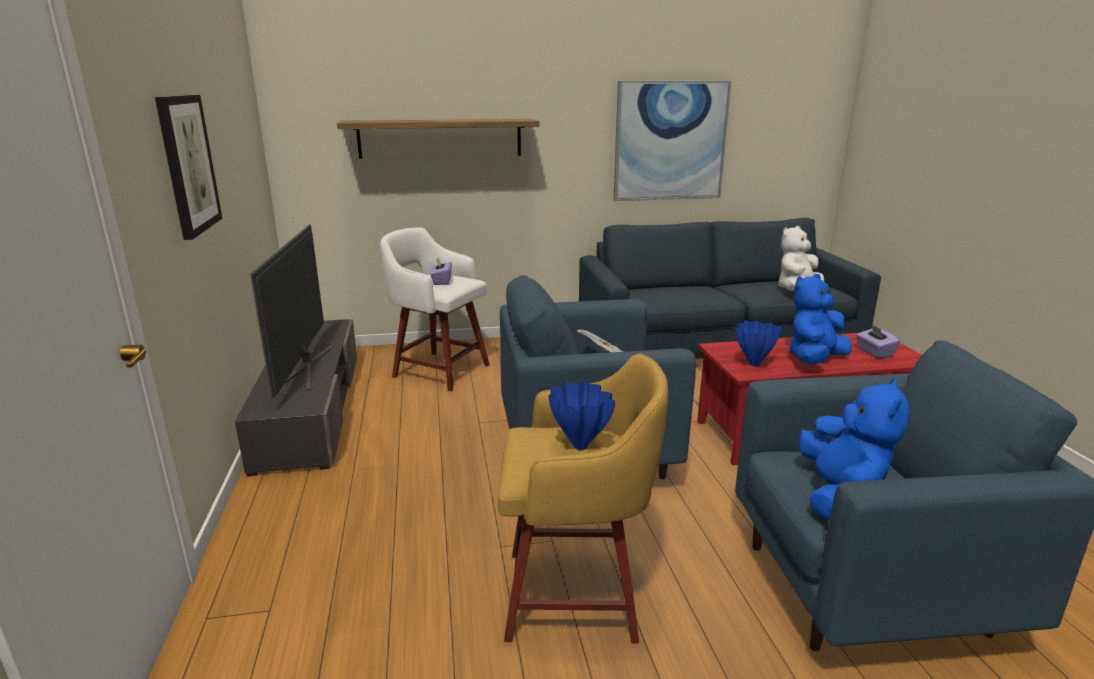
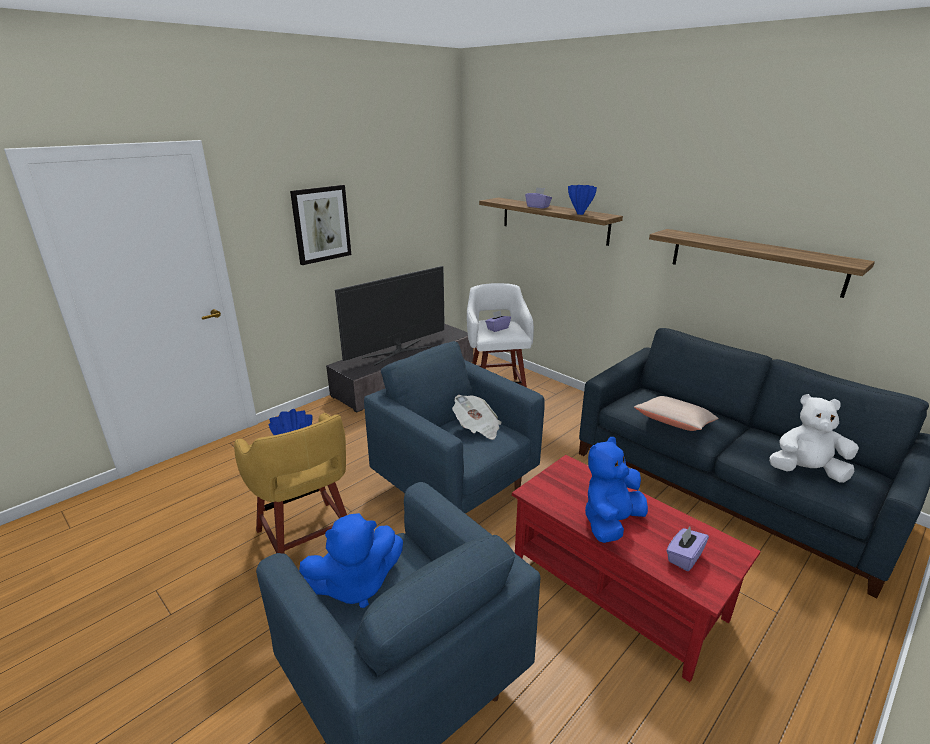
camera: 55 degrees right, 5 degrees up
picture [613,81,731,201] -> shelf [649,229,875,298]
blue vase [736,320,782,367] -> blue vase moved to [568,185,597,215]
blue plush toy [789,274,852,364] -> blue plush toy turned 60 degrees counterclockwise [585,437,648,543]
none -> purple tissue box [525,187,552,209]
none -> beige pillow [634,396,718,431]

